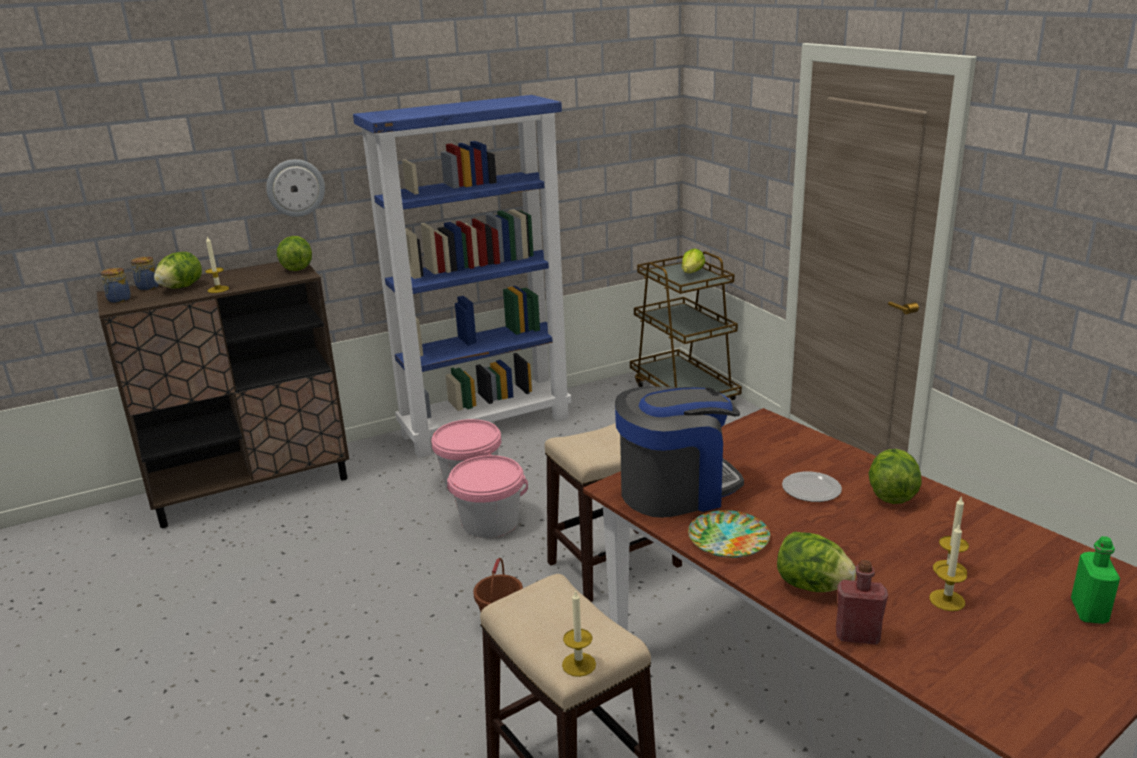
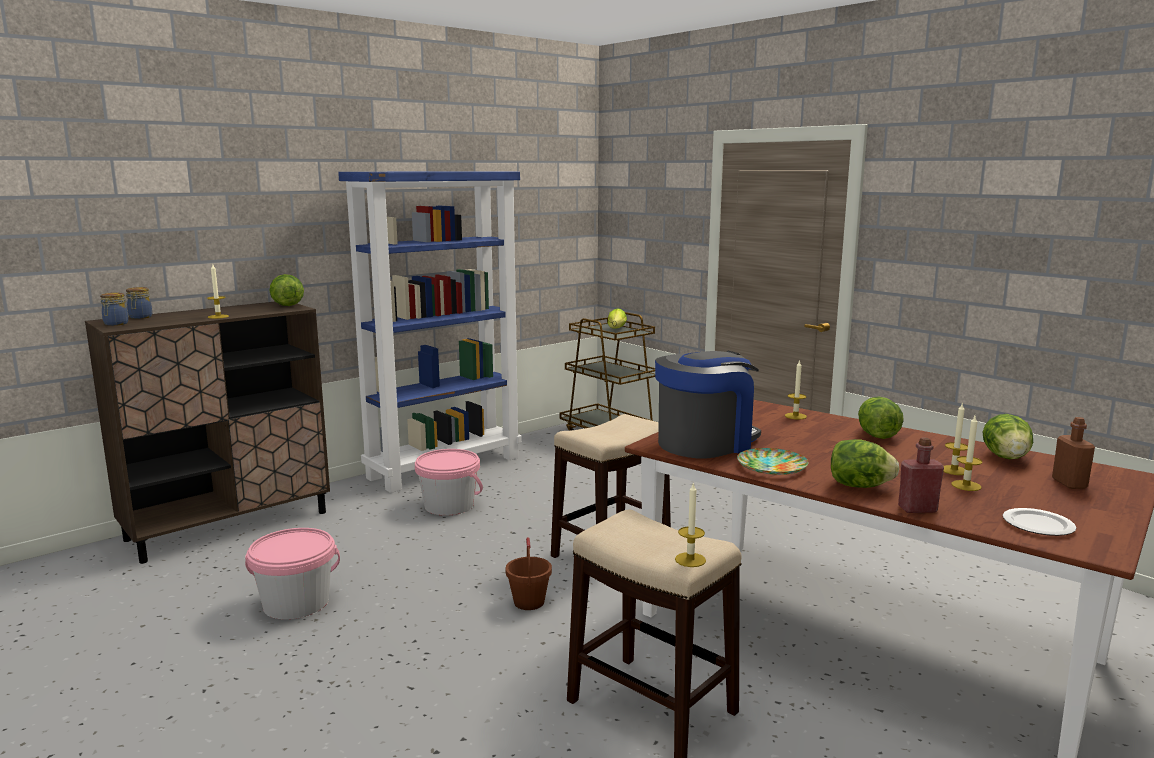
camera: 15 degrees left, 10 degrees down
lettuce [154,252,202,289] -> lettuce moved to [983,414,1033,459]
wall clock [266,159,325,217] -> none
pink bucket [447,455,528,538] -> pink bucket moved to [245,528,340,620]
plate [782,471,842,502] -> plate moved to [1003,508,1076,536]
green bottle [1071,536,1120,624] -> brown bottle [1052,417,1095,489]
none -> candle [785,360,807,420]

